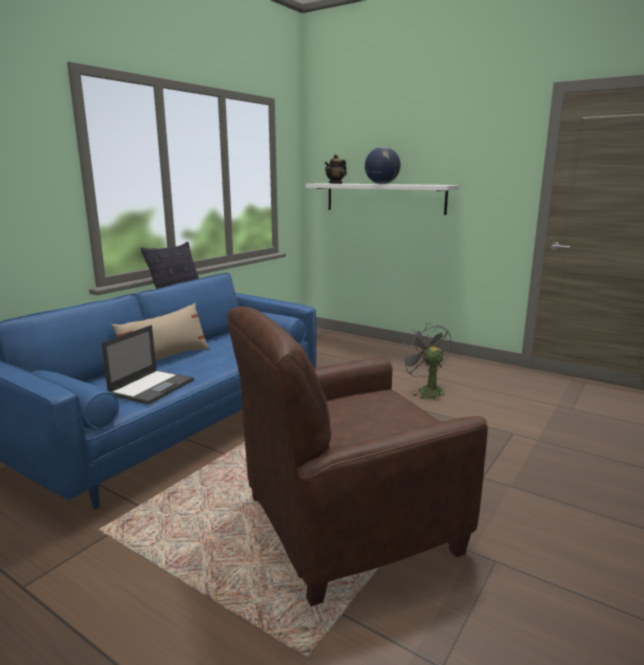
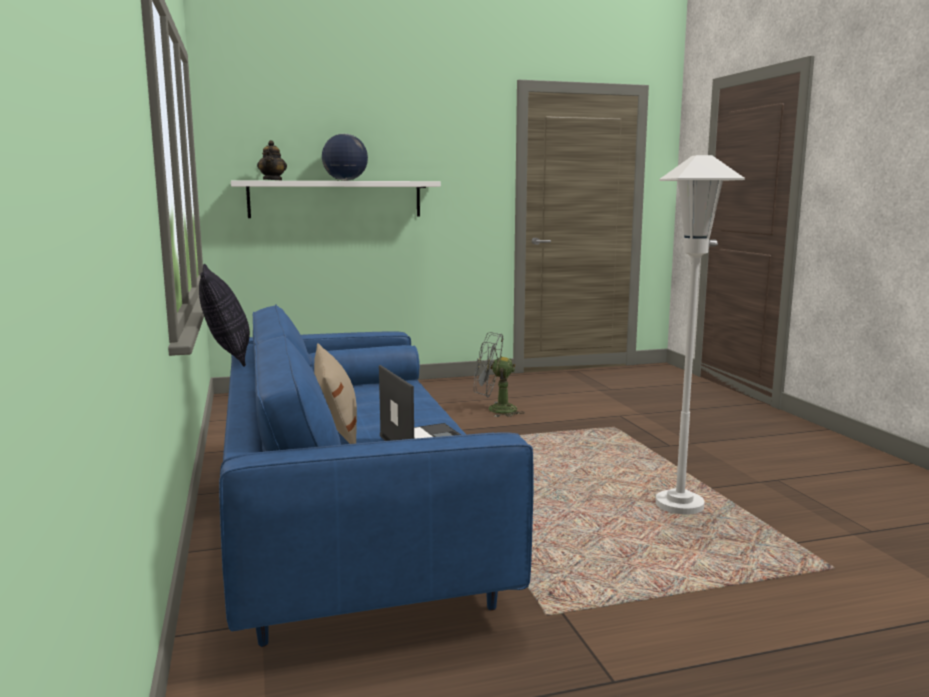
camera: 50 degrees left, 5 degrees down
brown armchair [227,306,488,606] -> white floor lamp [656,155,745,515]

